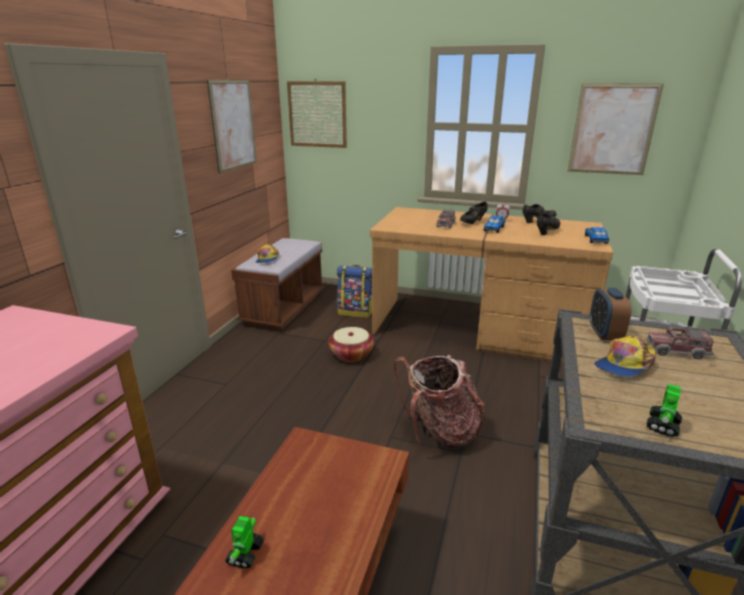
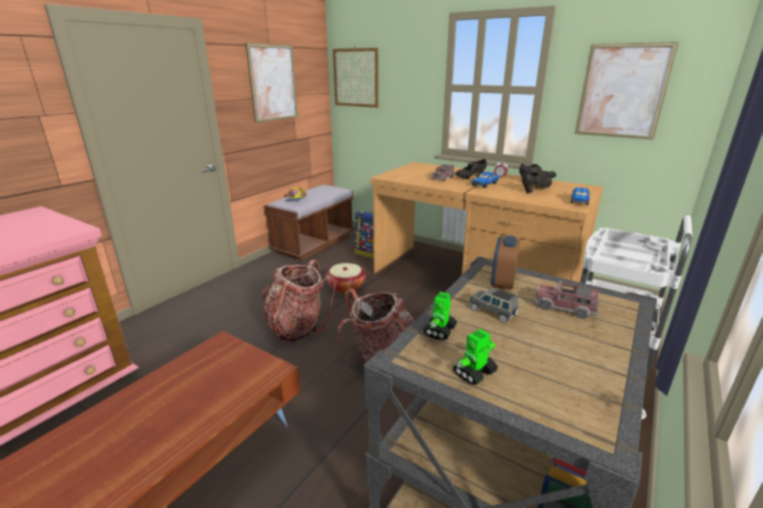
camera: 15 degrees right, 0 degrees up
toy robot [225,516,264,568] -> toy robot moved to [423,292,457,340]
cap [594,336,656,377] -> grey toy car [470,288,519,323]
none -> backpack [262,260,335,343]

